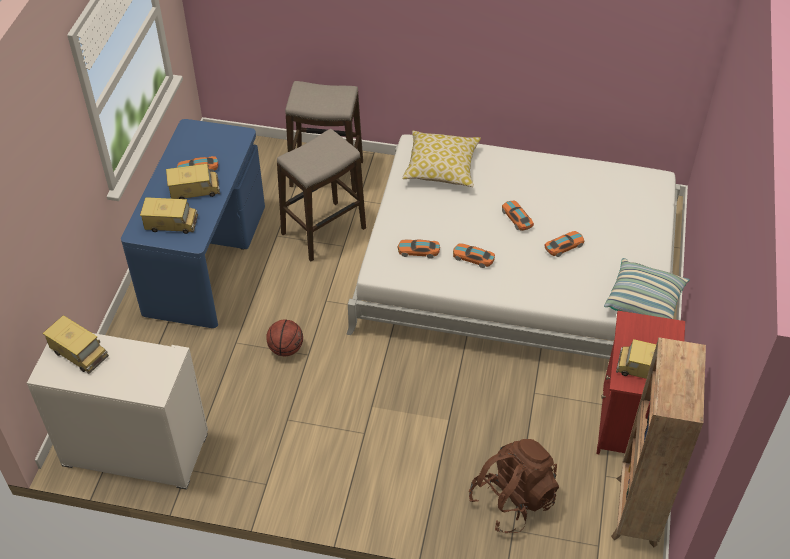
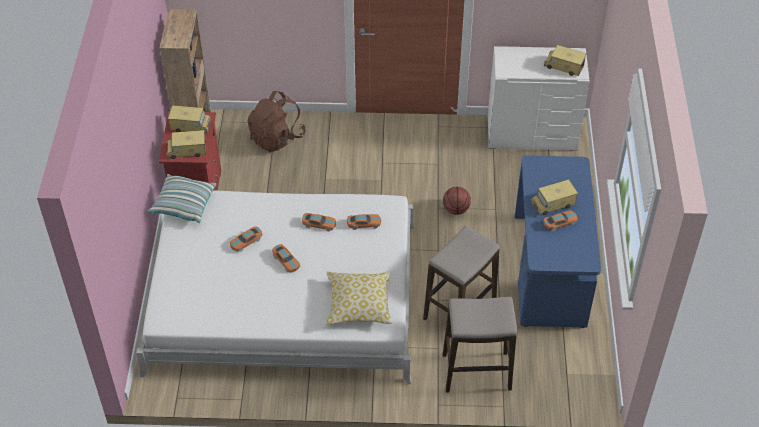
camera: 170 degrees right, 0 degrees up
toy truck [140,197,198,234] -> toy truck moved to [167,130,206,159]

